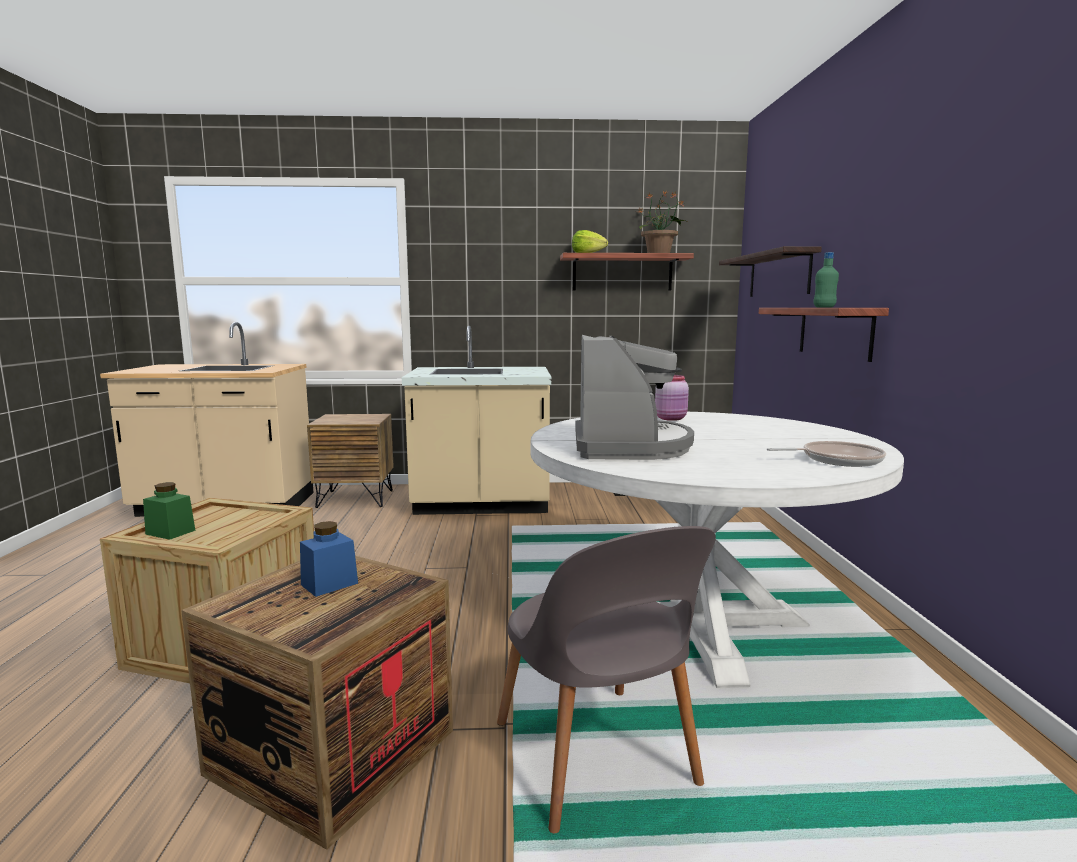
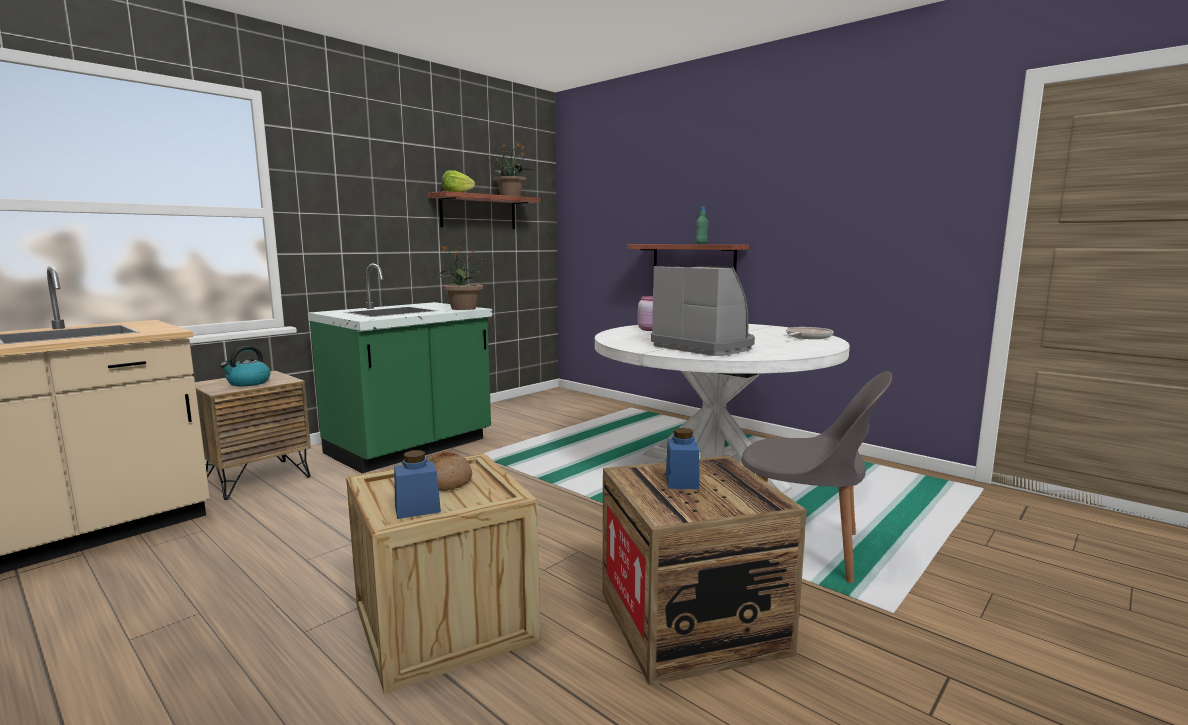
camera: 45 degrees left, 0 degrees up
green jar [143,482,195,540] -> blue jar [394,450,441,519]
beige counter [402,326,551,515] -> green counter [308,264,492,473]
shelf [719,246,822,297] -> none
none -> kettle [220,346,271,386]
none -> bread [427,451,472,491]
none -> potted plant [437,246,486,310]

